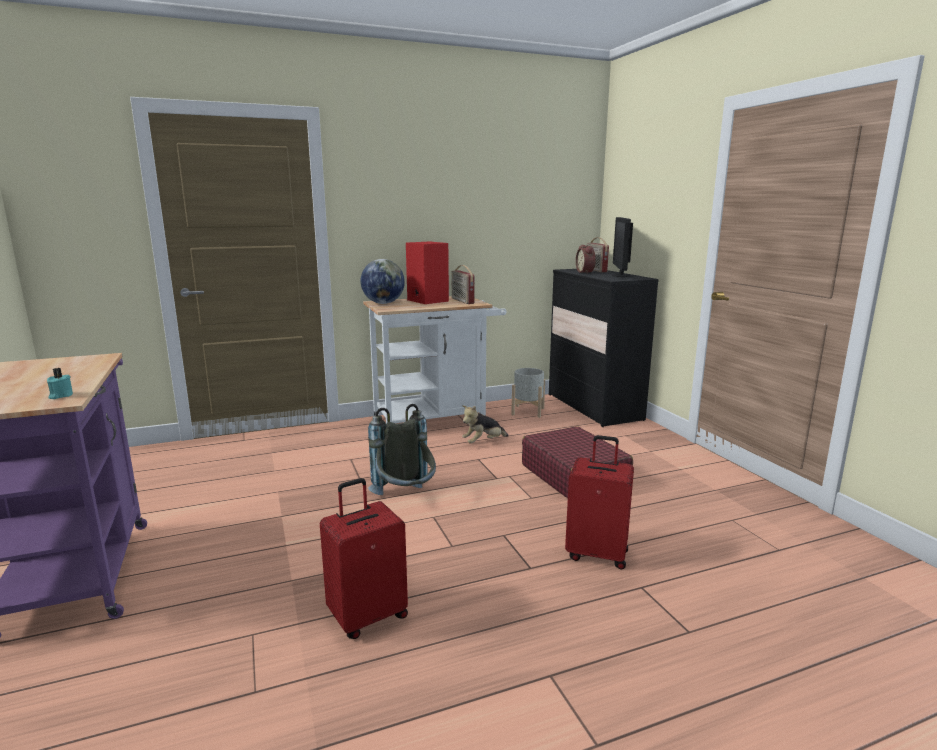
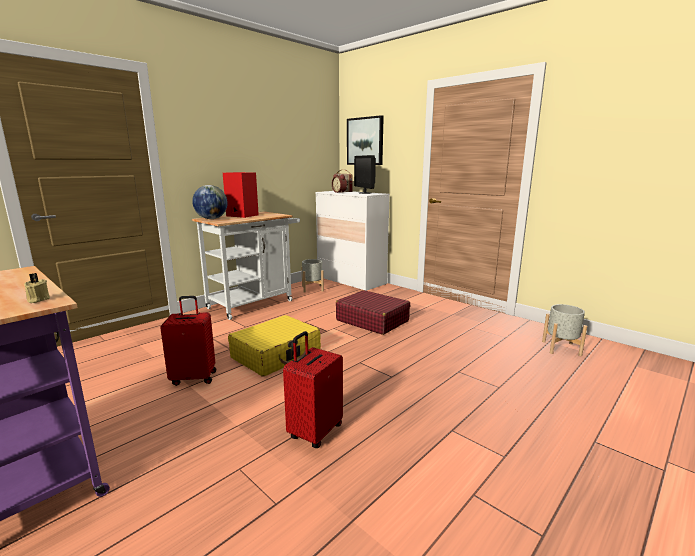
camera: 25 degrees left, 0 degrees up
turquoise candle [47,368,73,399] -> beige candle [24,273,50,303]
grey backpack [368,404,436,495] -> yellow suitcase [228,315,321,377]
radio [452,265,475,304] -> none
plush toy [462,405,509,444] -> none
black dresser [549,269,659,427] -> white dresser [315,191,390,291]
red suitcase [565,435,634,570] -> red suitcase moved to [160,296,216,386]
none -> picture [347,115,384,165]
none -> grey planter [542,304,587,356]

